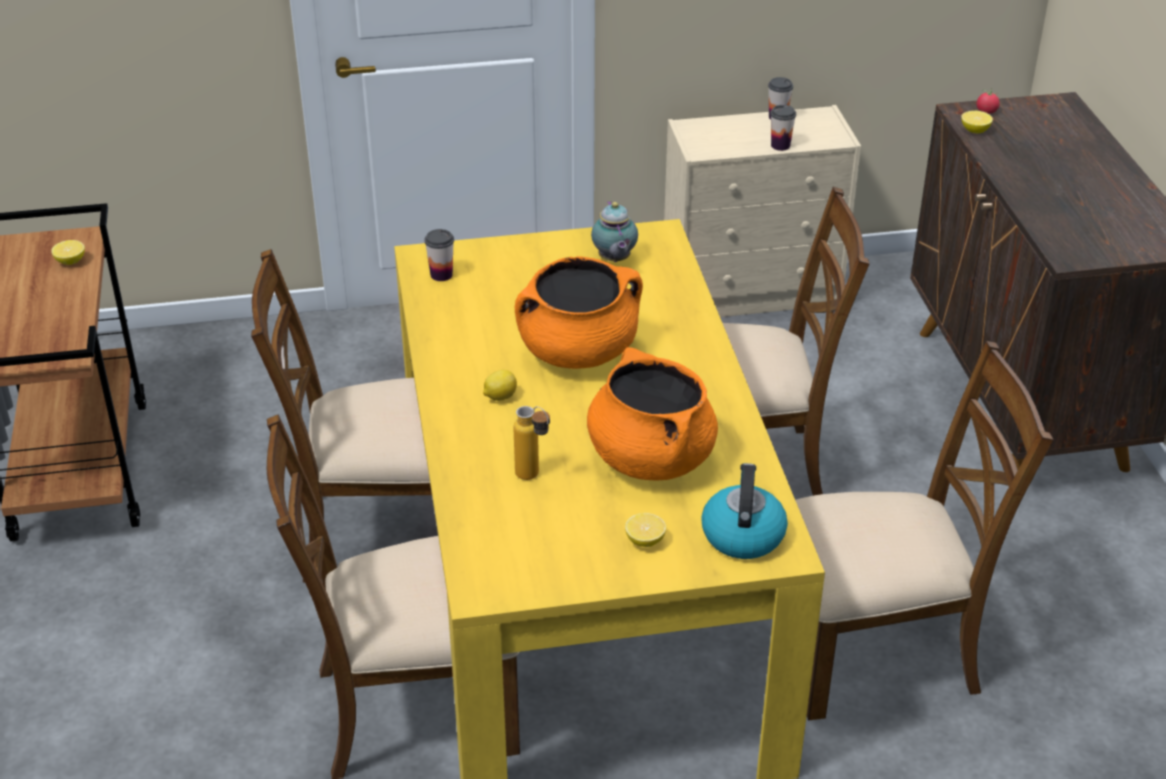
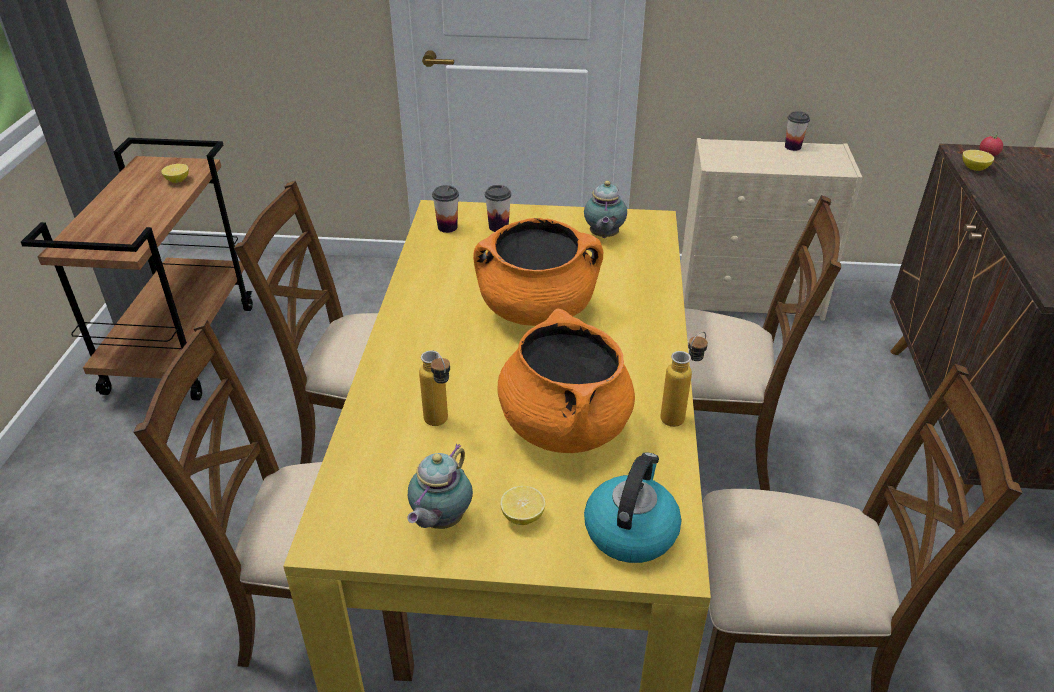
camera: 15 degrees right, 0 degrees up
lemon [483,370,517,401] -> none
cup [770,105,796,151] -> cup moved to [485,185,511,232]
none -> teapot [407,444,473,529]
none -> bottle [660,332,708,427]

